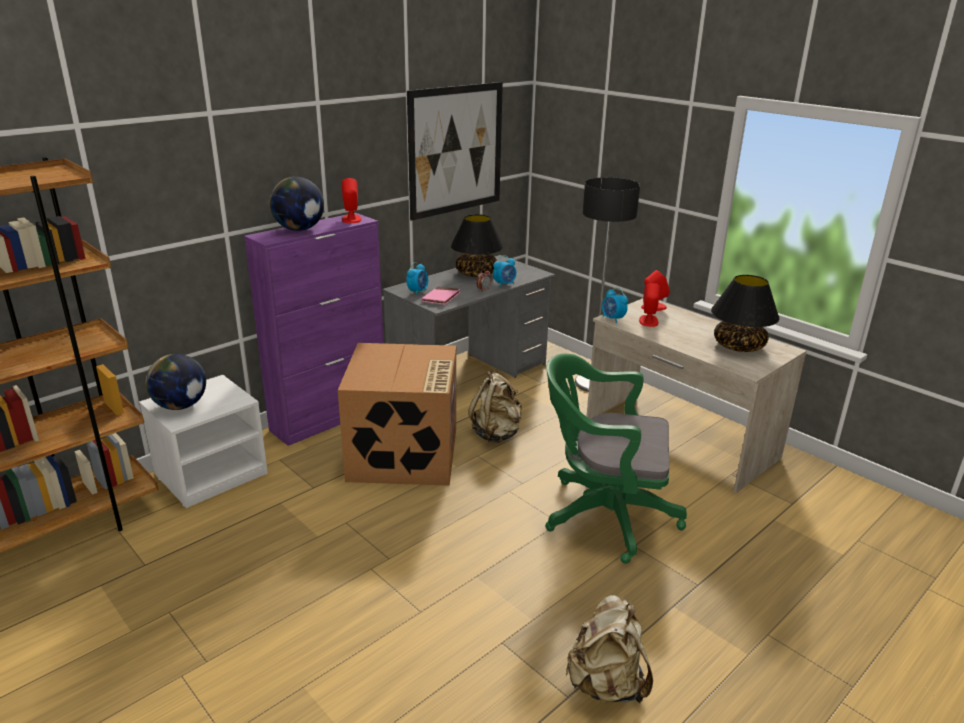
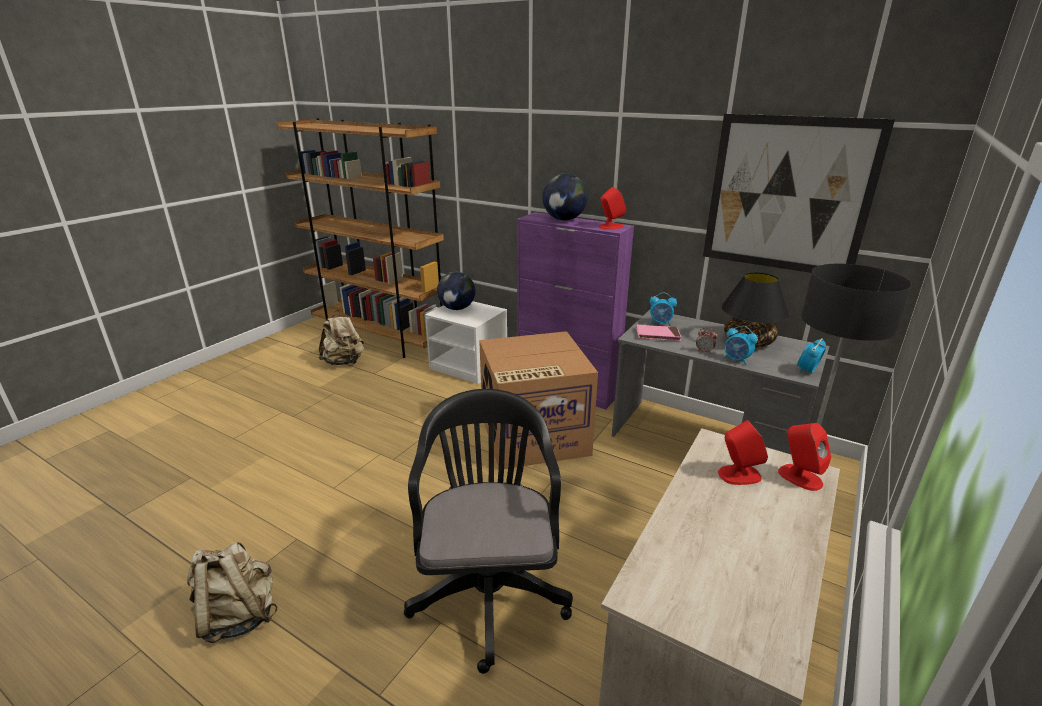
camera: 75 degrees right, 0 degrees up
beige backpack [468,371,522,443] -> beige backpack moved to [319,310,364,365]
green office chair [545,353,687,564] -> black office chair [404,389,573,674]
alarm clock [602,288,628,323] -> alarm clock moved to [797,338,826,374]
black table lamp [711,275,780,352] -> none

